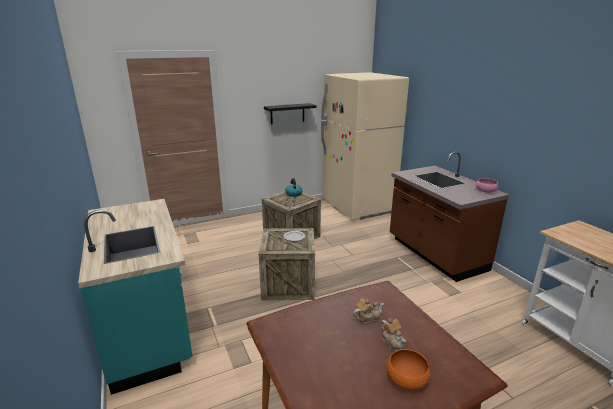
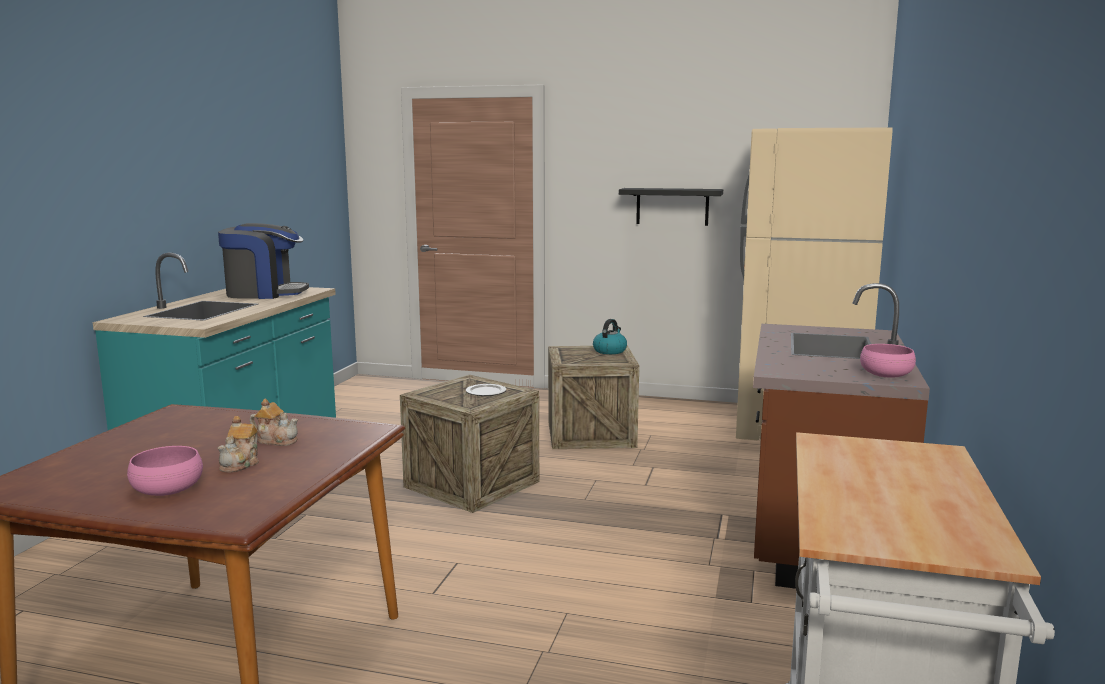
camera: 40 degrees right, 10 degrees down
orange bowl [387,349,430,391] -> pink bowl [127,446,203,496]
none -> coffee machine [218,223,309,299]

